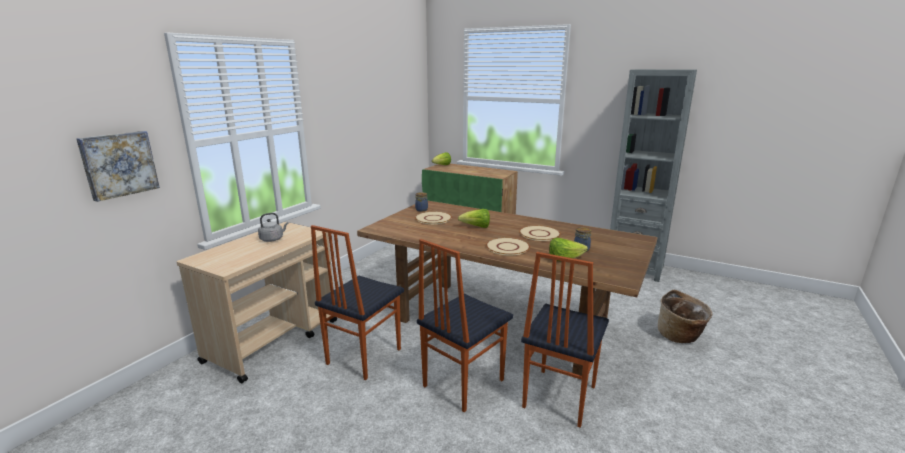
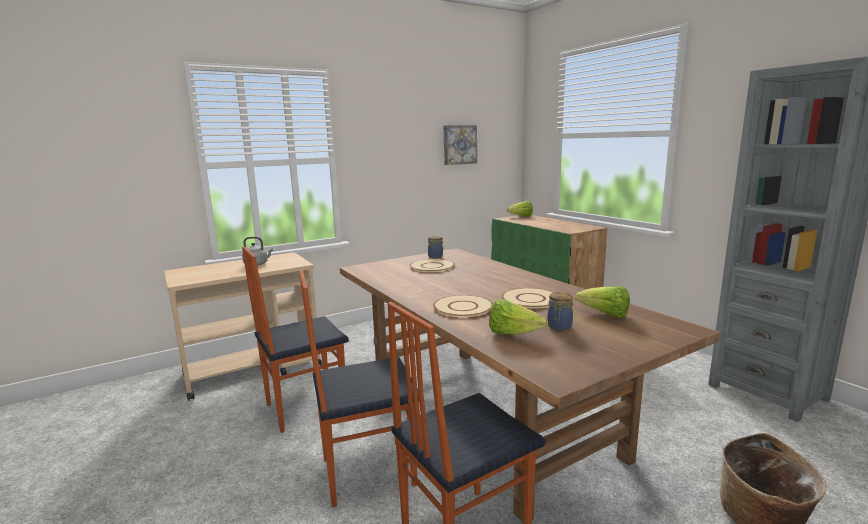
camera: 30 degrees right, 5 degrees down
picture [76,131,160,202] -> picture moved to [444,125,477,165]
lettuce [458,209,490,228] -> lettuce moved to [575,286,630,318]

